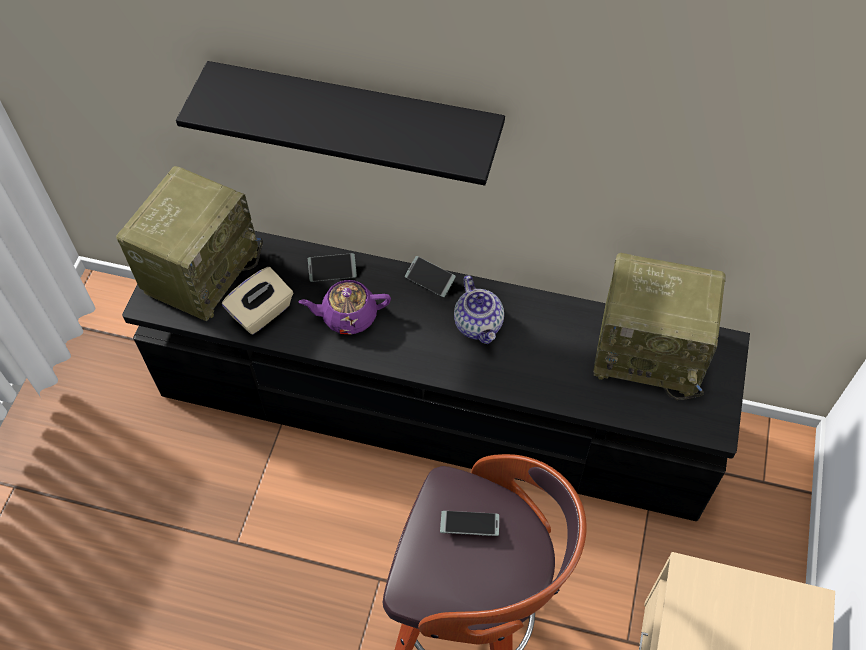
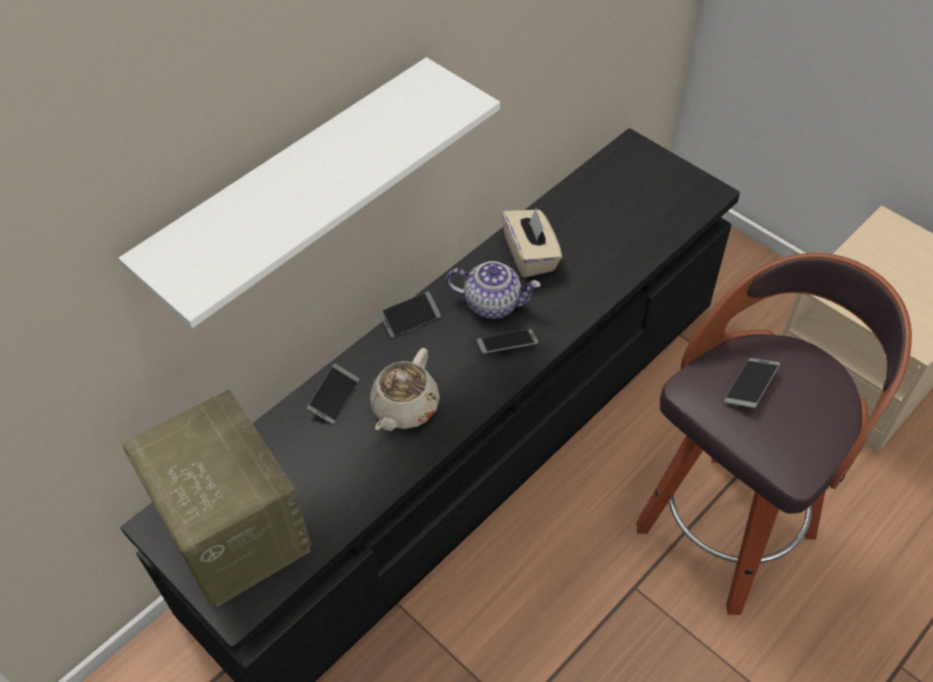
camera: 60 degrees left, 5 degrees down
black shelf [176,61,505,186] -> white shelf [118,57,500,328]
beige tissue box [222,267,294,334] -> beige tissue box moved to [501,208,562,278]
purple teapot [298,280,391,335] -> beige teapot [370,348,440,431]
radio [593,253,726,400] -> none
none -> phone [477,329,538,354]

